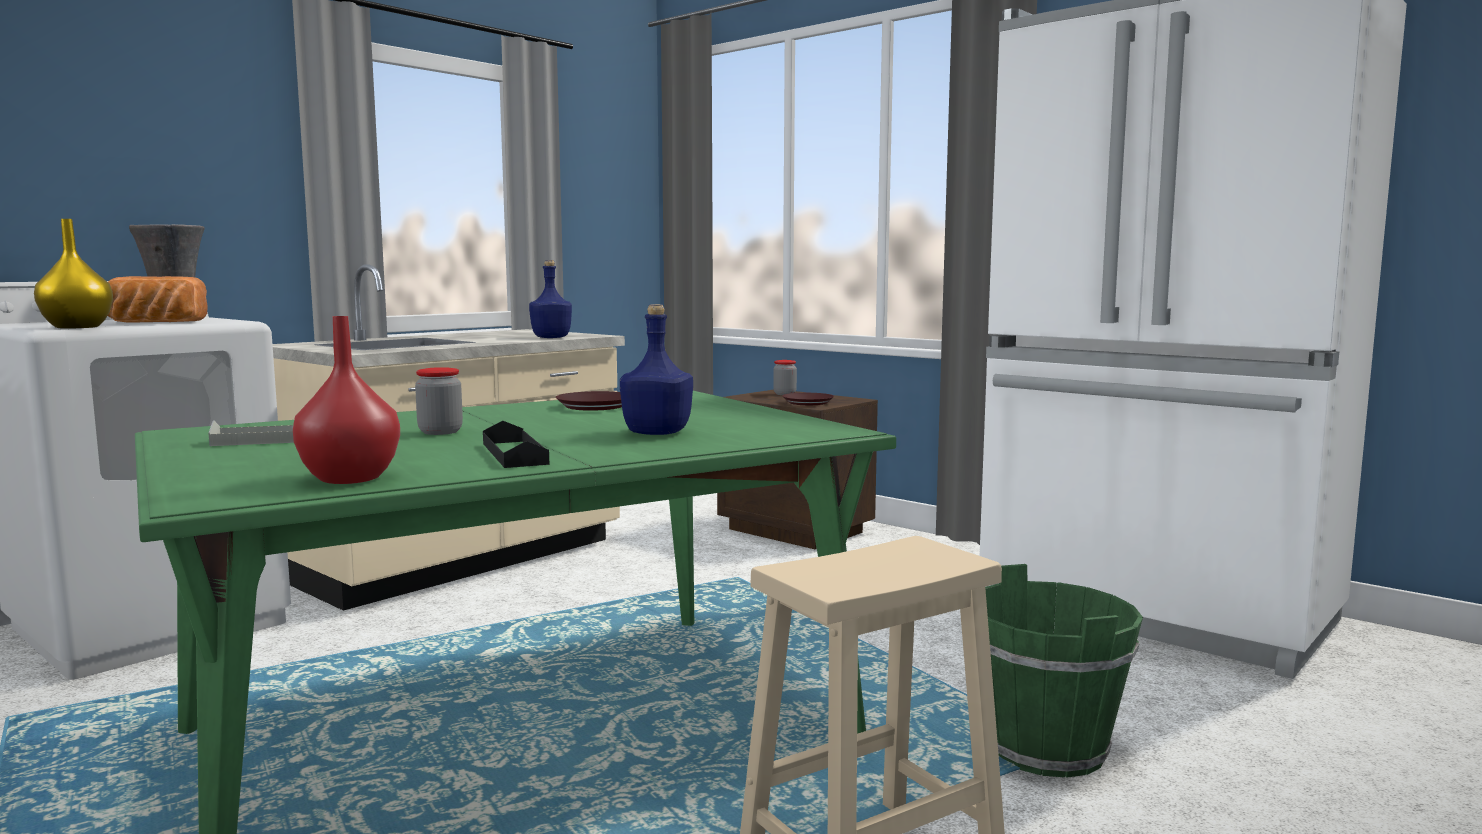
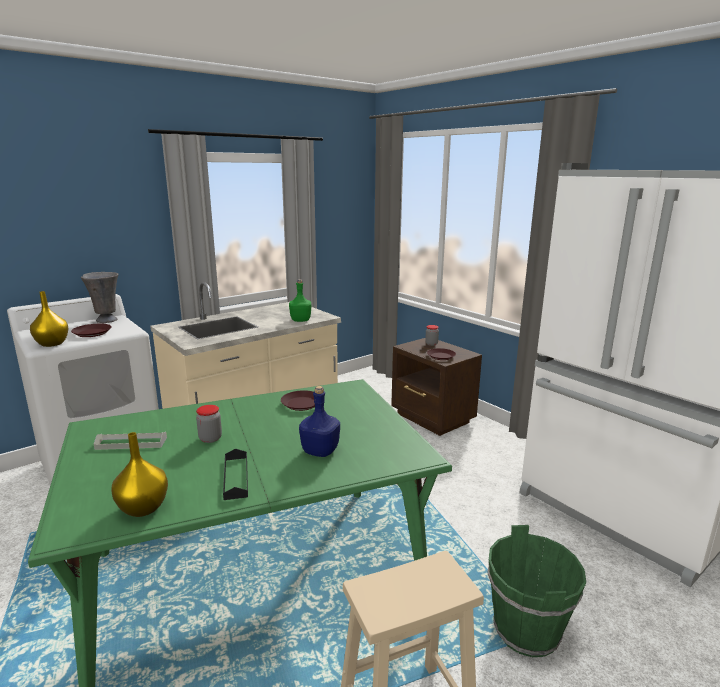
camera: 10 degrees right, 10 degrees up
bread [108,276,208,322] -> brown plate [71,324,111,337]
red vase [293,316,400,484] -> yellow vase [111,432,168,517]
blue bottle [529,260,572,338] -> green bottle [289,279,311,322]

